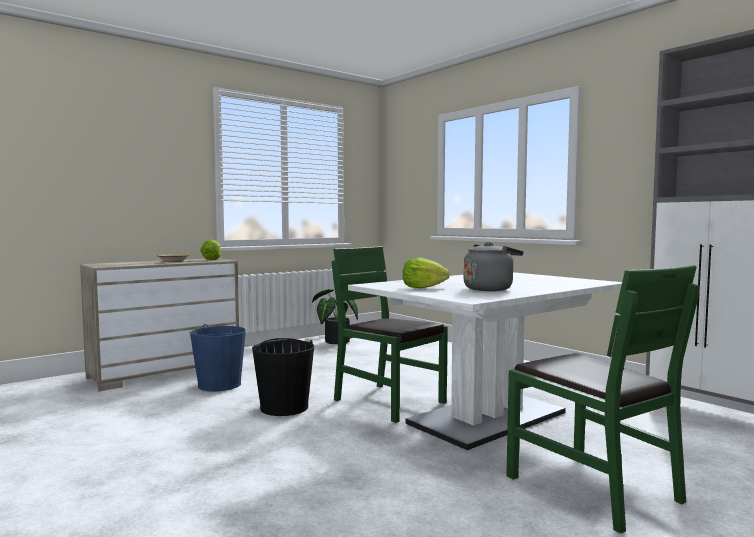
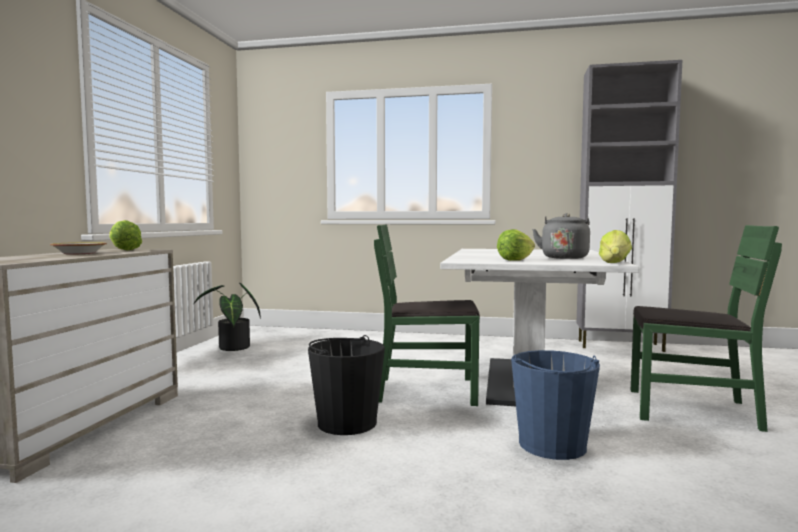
camera: 40 degrees left, 0 degrees up
blue bucket [190,324,246,392] -> blue bucket moved to [511,350,600,460]
none -> lettuce [599,230,632,263]

